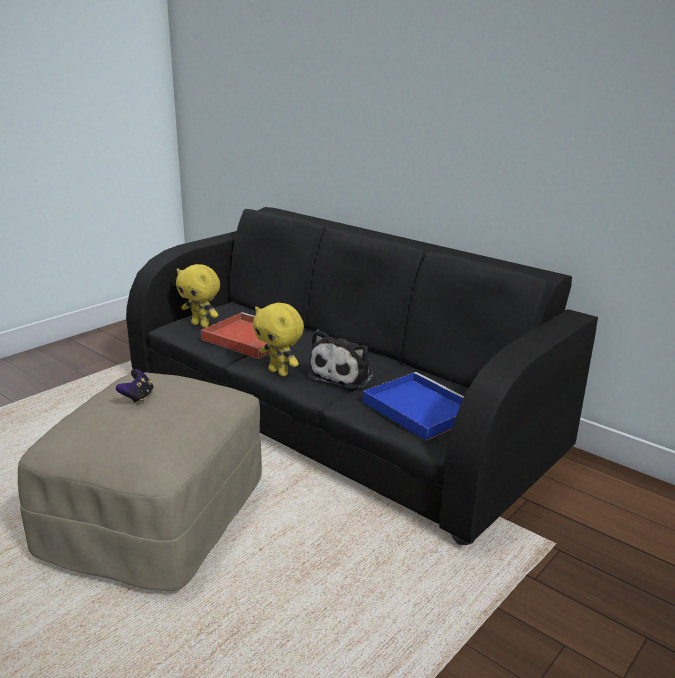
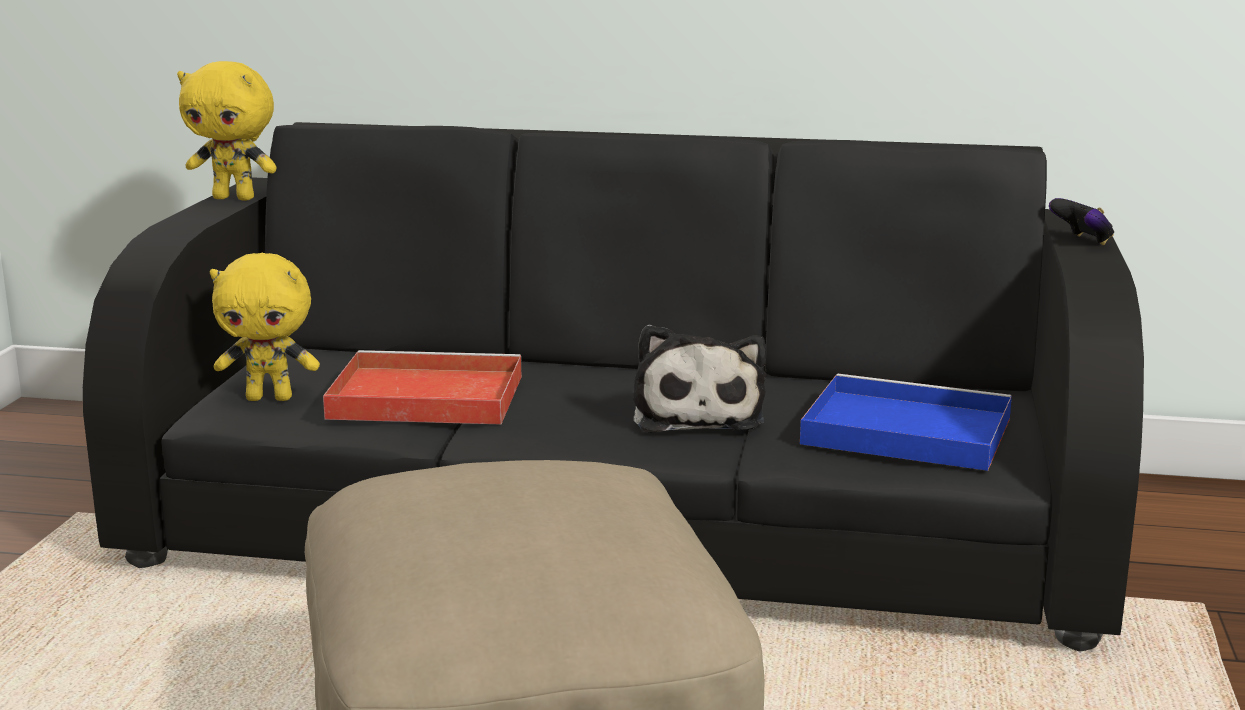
camera: 30 degrees left, 5 degrees down
game controller [116,369,154,404] -> game controller moved to [1049,198,1114,245]
yellow plush toy [253,303,304,376] -> yellow plush toy moved to [177,61,277,201]

